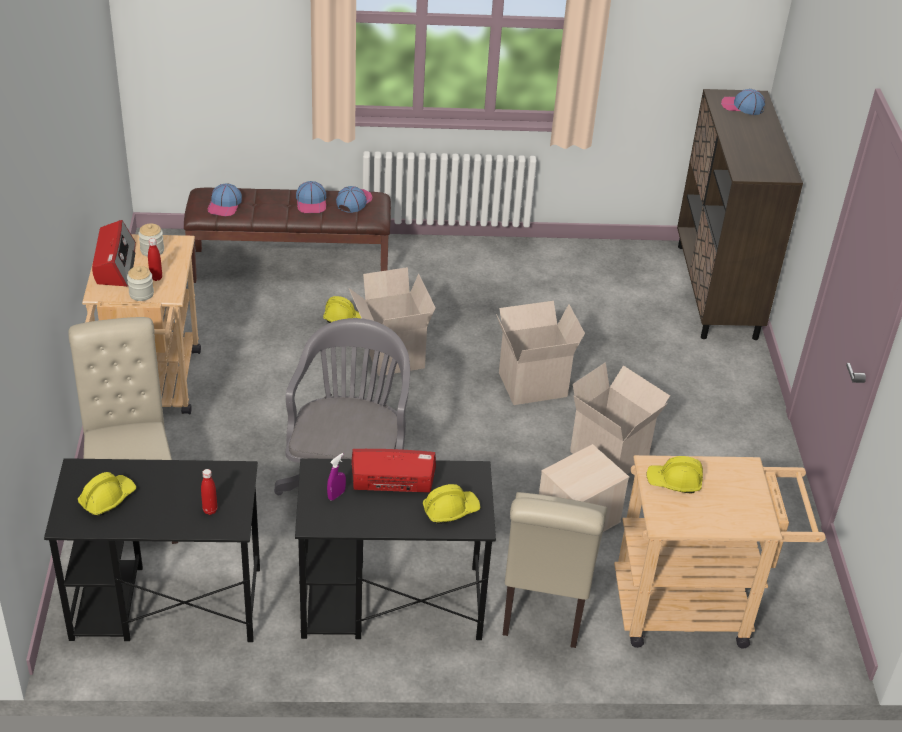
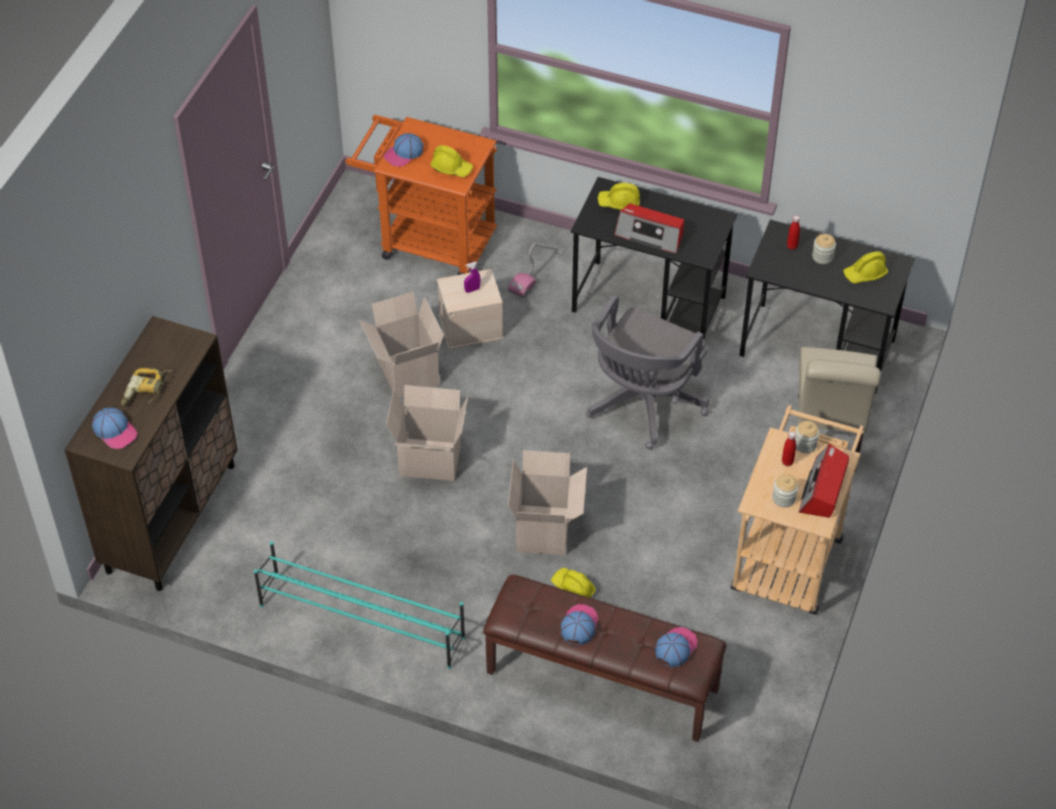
camera: 155 degrees left, 10 degrees up
purple spray bottle [327,453,346,500] -> purple spray bottle moved to [464,262,480,293]
cap [336,186,372,213] -> cap moved to [384,133,423,167]
beige chair [503,492,607,648] -> vacuum cleaner [508,243,565,298]
beige cart [614,455,826,648] -> orange cart [346,115,497,275]
none -> power drill [121,368,172,406]
none -> turquoise shoe rack [254,541,465,669]
none -> jar [812,234,836,264]

